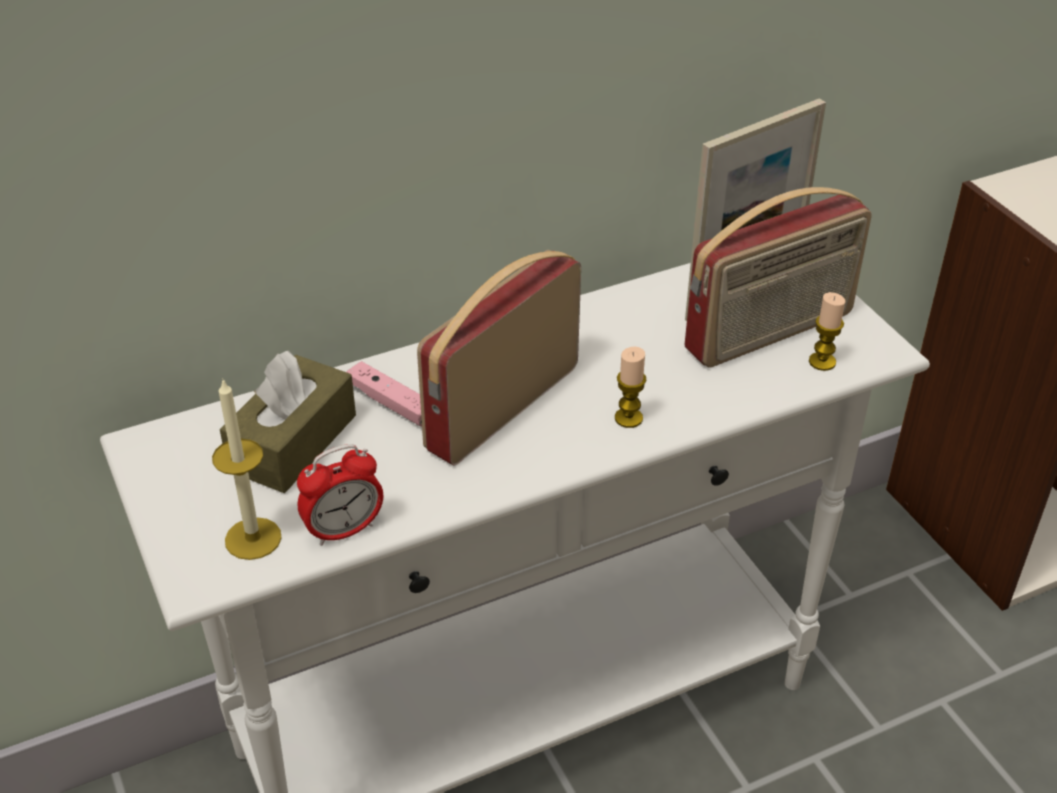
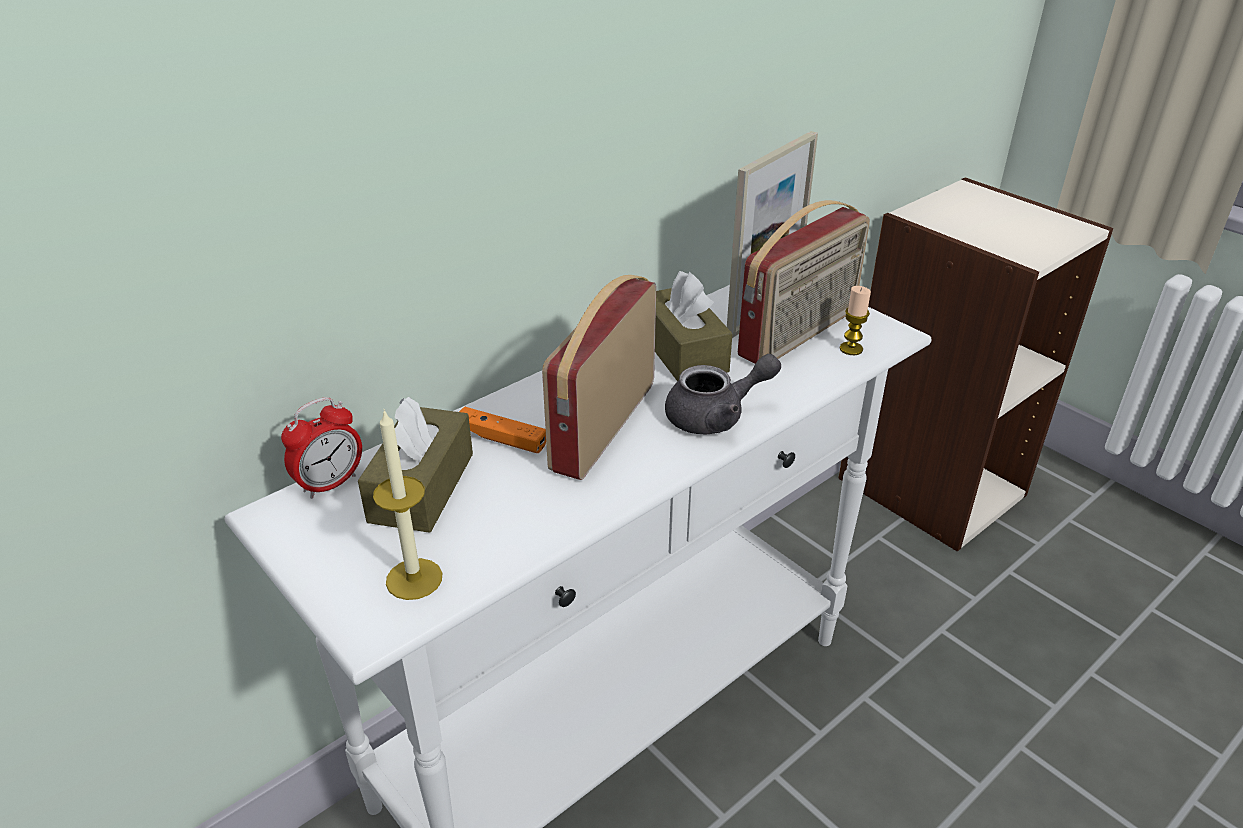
camera: 15 degrees left, 5 degrees down
alarm clock [297,444,383,546] -> alarm clock moved to [281,397,362,499]
pink game controller [346,361,422,427] -> orange game controller [459,407,546,453]
candle [615,347,646,428] -> grey teapot [665,354,781,435]
none -> brown tissue box [655,271,733,381]

